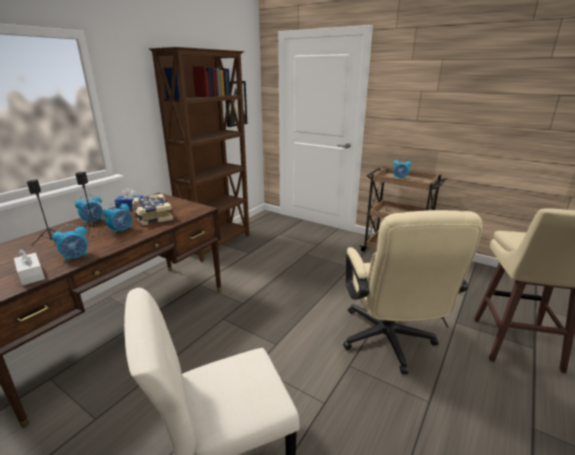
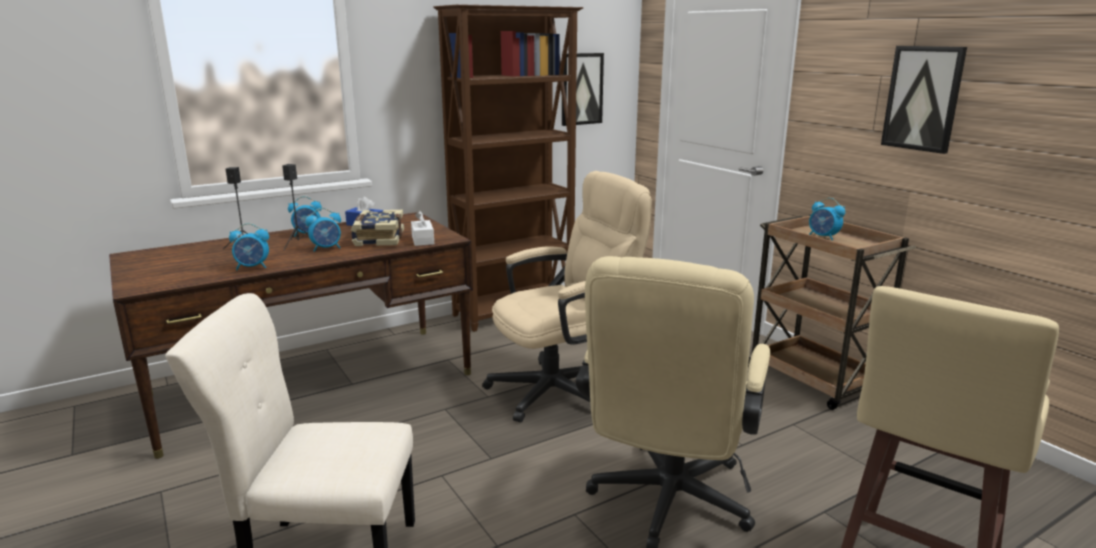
camera: 25 degrees right, 5 degrees down
white tissue box [14,249,45,286] -> white tissue box moved to [411,210,434,246]
none -> beige office chair [482,171,652,423]
none -> picture [881,46,967,154]

